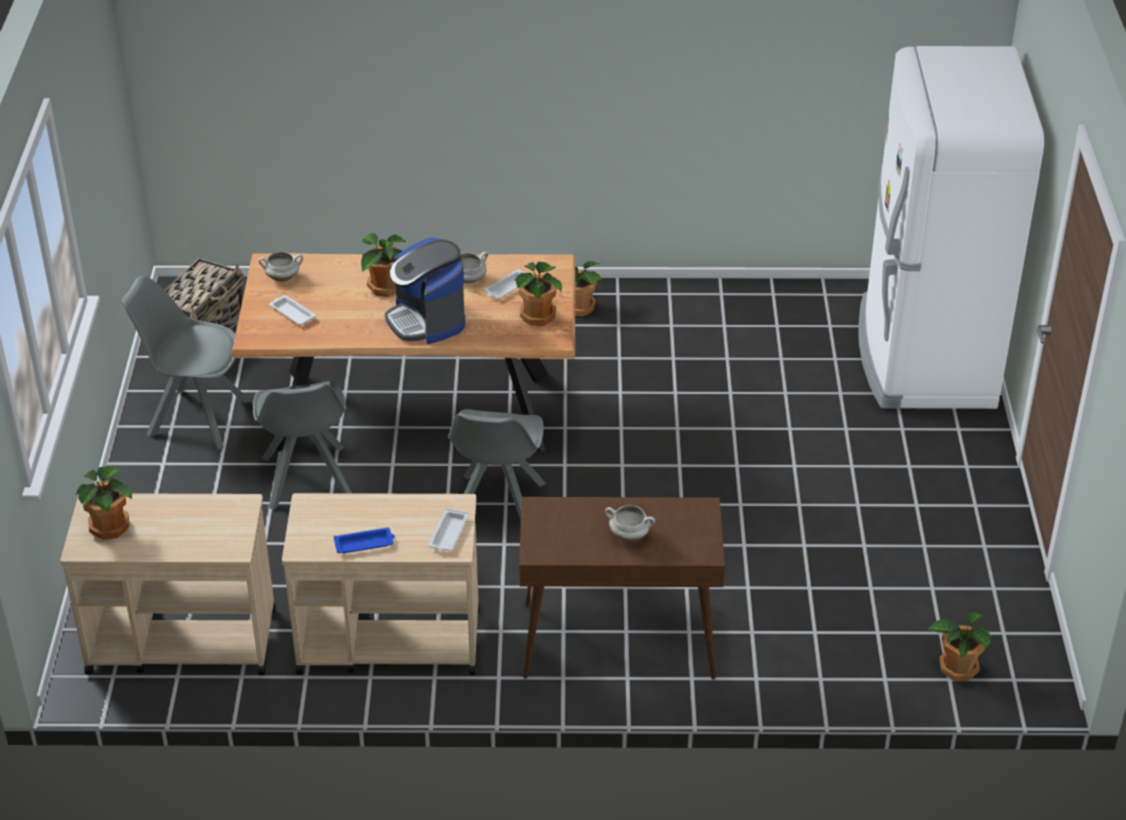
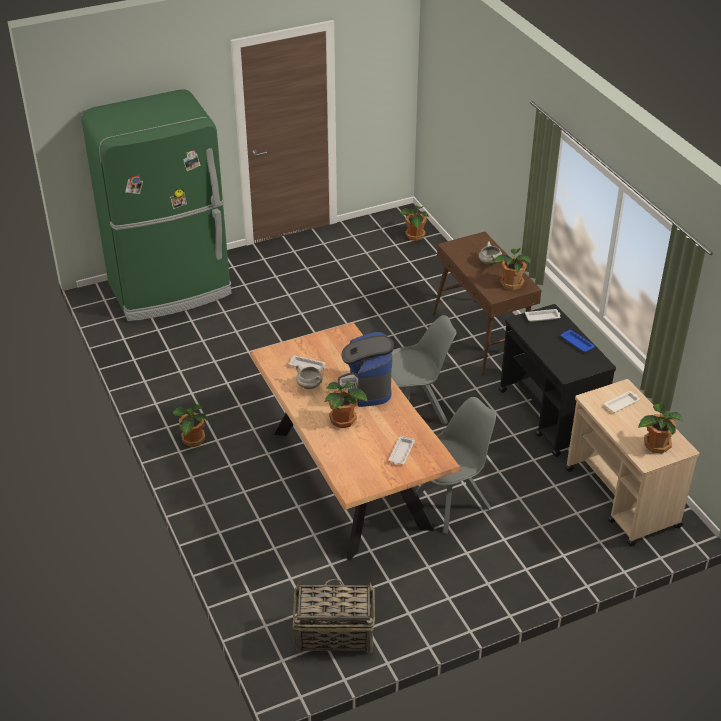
camera: 115 degrees left, 0 degrees up
grey chair [122,276,251,449] -> none
white cooking pot [258,252,303,282] -> none
beige cart [282,493,480,675] -> black cart [499,304,616,457]
coffee machine [385,238,465,344] -> coffee machine turned 135 degrees clockwise [338,332,394,407]
potted plant [515,262,562,326] -> potted plant moved to [493,248,531,291]
white fridge [858,46,1044,409] -> green fridge [82,89,232,321]
none -> white tray [604,391,640,413]

